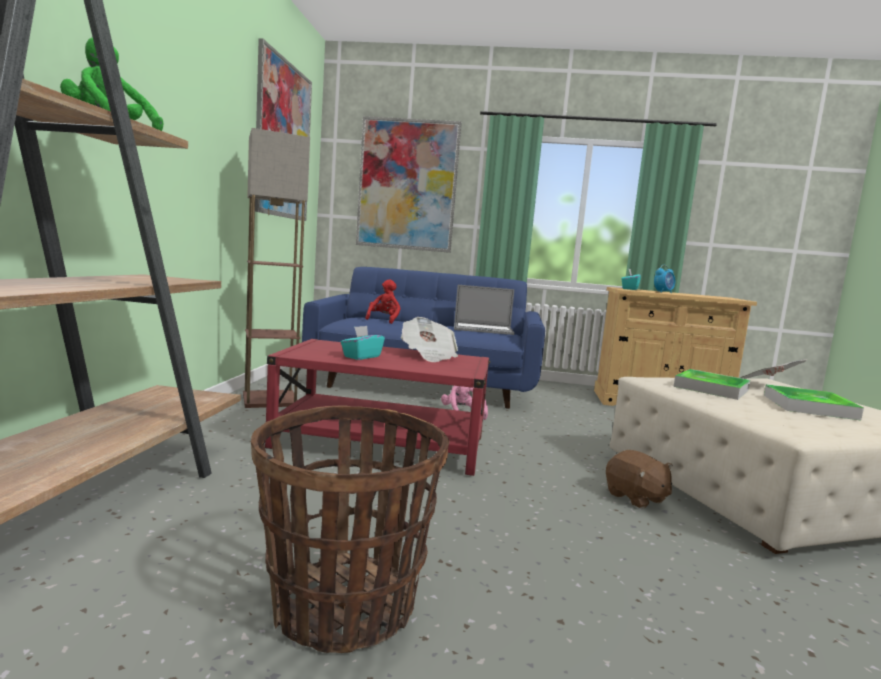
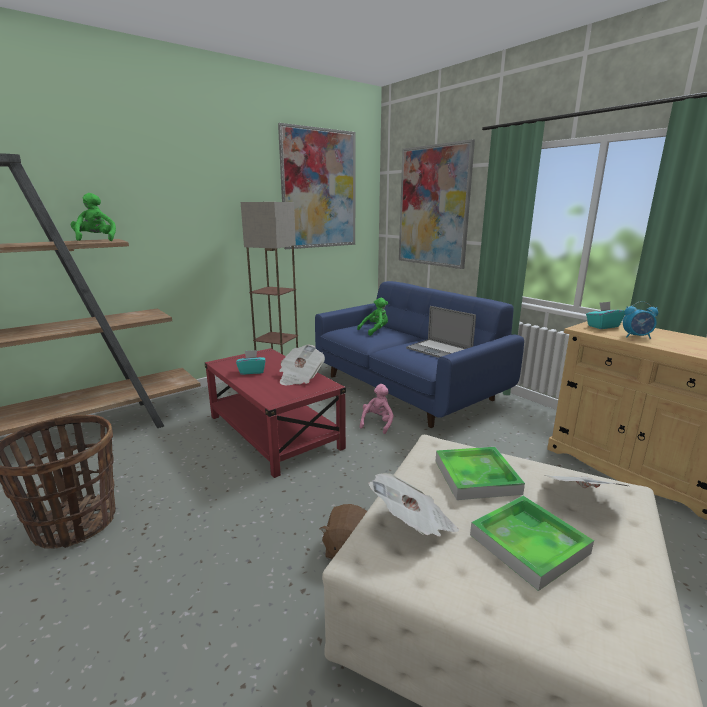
camera: 45 degrees right, 10 degrees up
red plush toy [365,279,401,324] -> green plush toy [357,298,388,336]
none -> newspaper [368,473,459,537]

